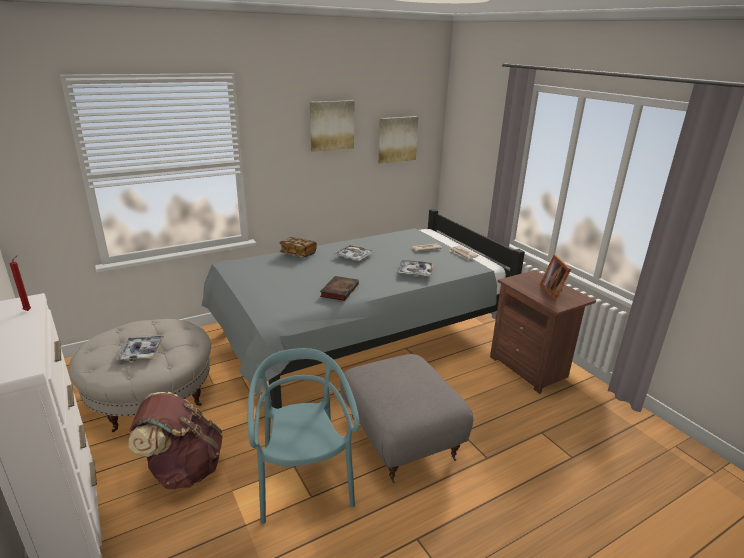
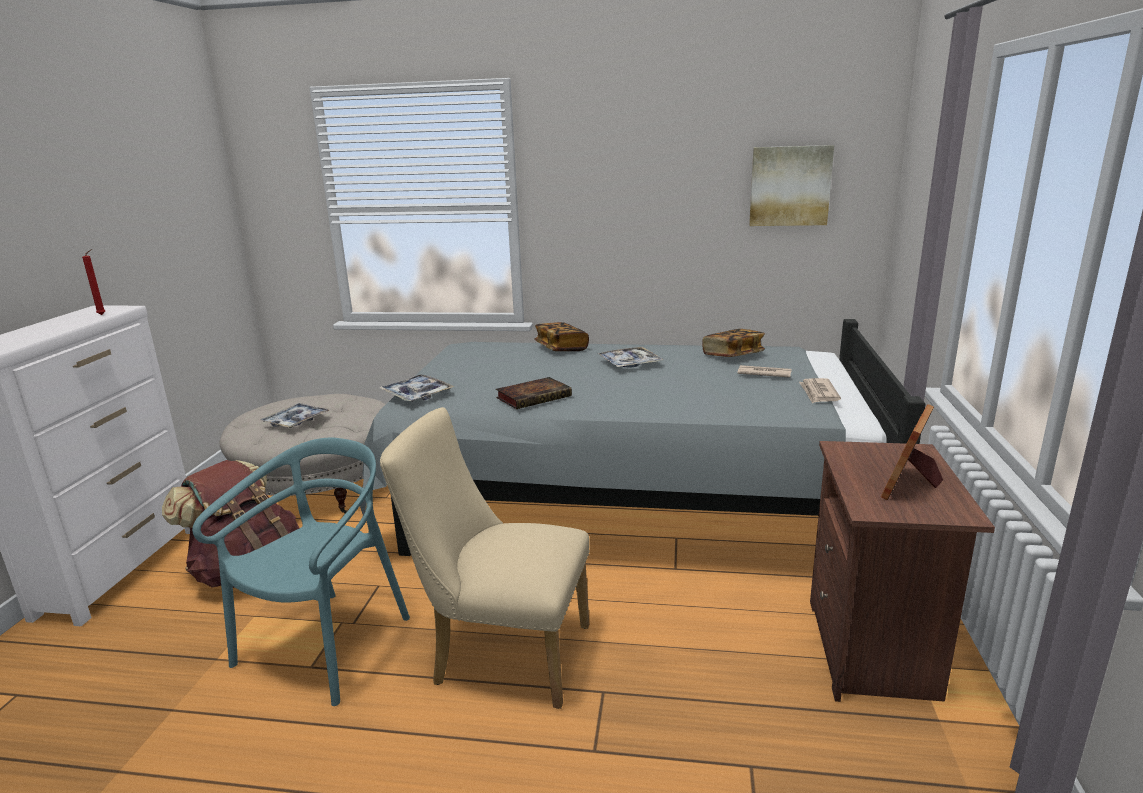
camera: 40 degrees right, 5 degrees down
picture [310,100,354,152] -> none
grey ottoman [340,354,473,483] -> beige chair [380,407,590,709]
tray [399,260,433,276] -> tray moved to [379,374,455,402]
none -> book [702,329,765,357]

